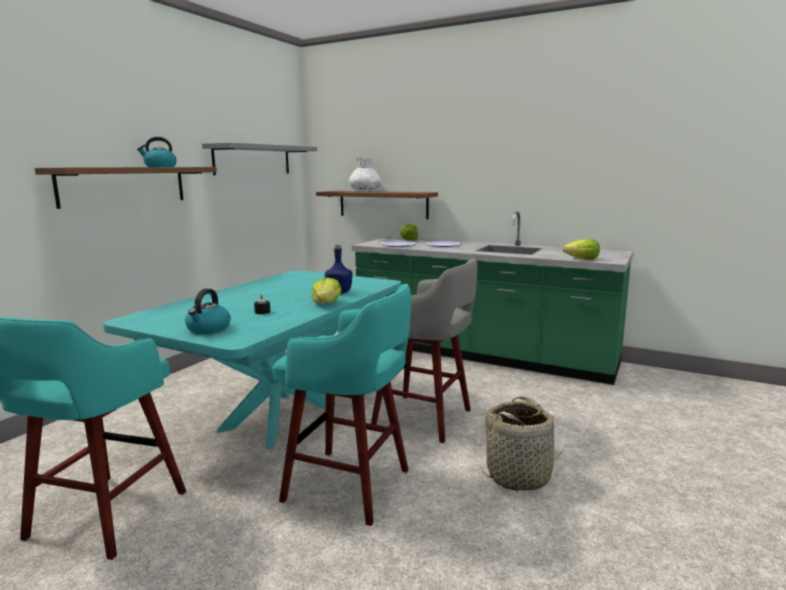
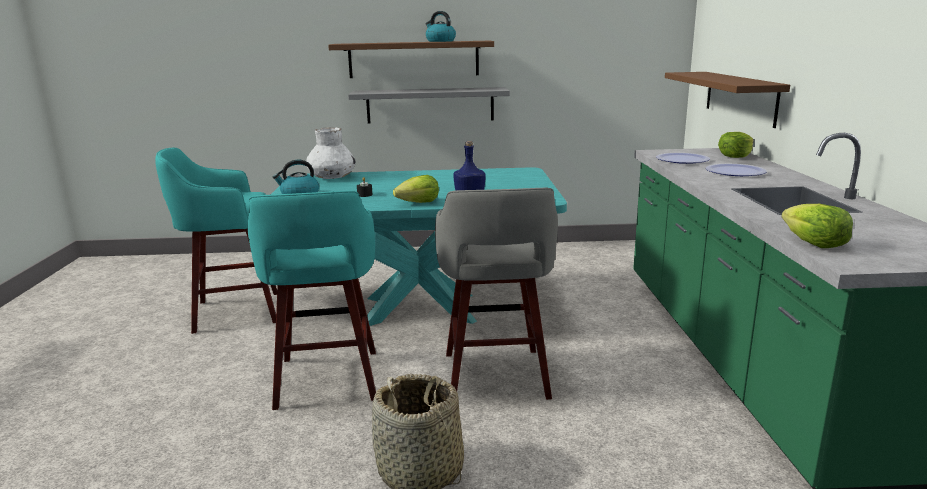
camera: 60 degrees right, 5 degrees up
grey shelf [202,143,317,175] -> grey shelf moved to [348,87,510,124]
white vase [349,158,381,192] -> white vase moved to [306,127,355,179]

